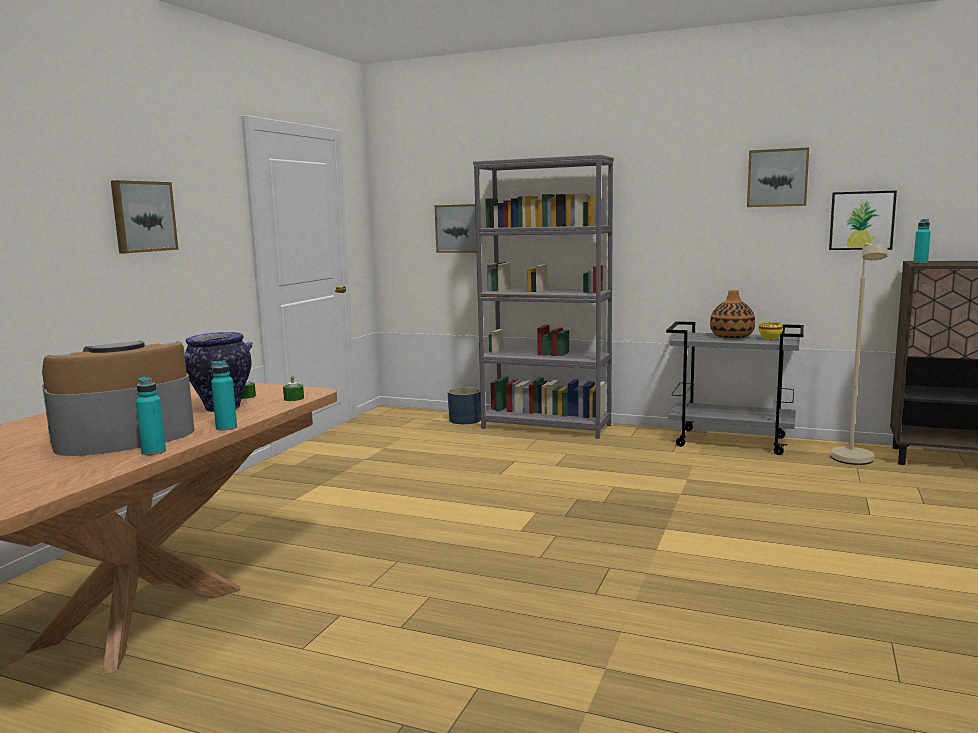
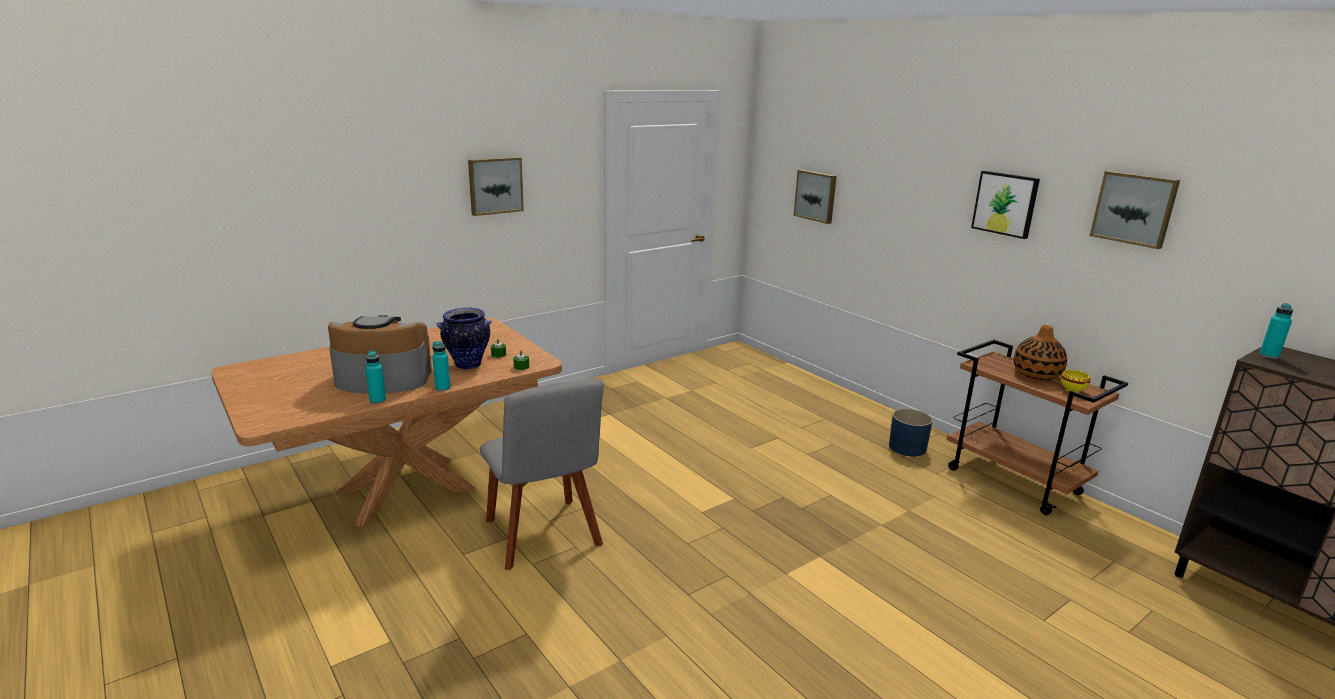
camera: 30 degrees right, 10 degrees up
blue planter [448,387,481,424] -> blue planter moved to [889,409,933,457]
grey bookcase [473,155,614,439] -> none
grey cart [666,321,804,455] -> brown cart [947,340,1128,515]
picture [829,191,897,250] -> picture moved to [971,171,1040,239]
beige floor lamp [831,243,887,465] -> none
none -> grey chair [480,379,604,570]

